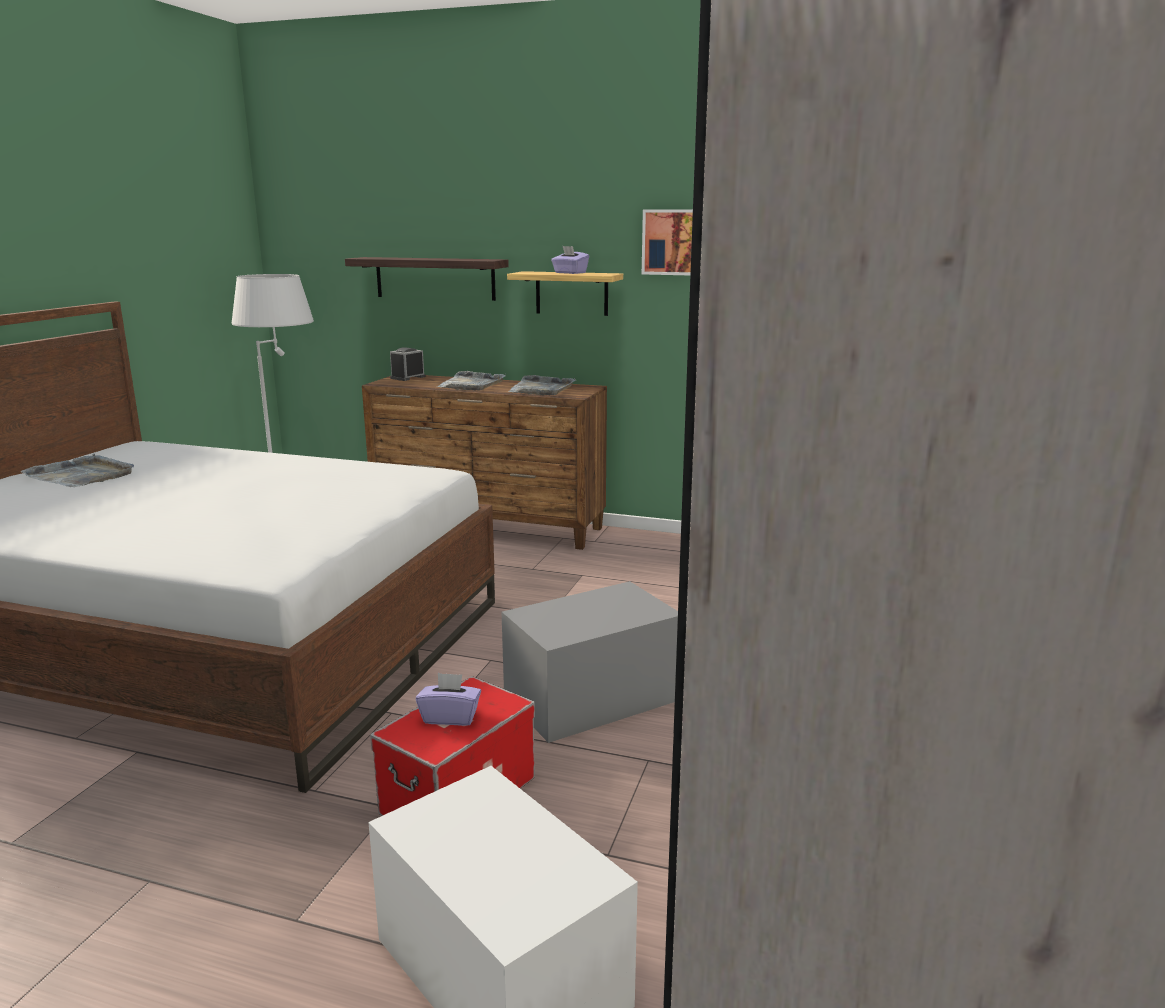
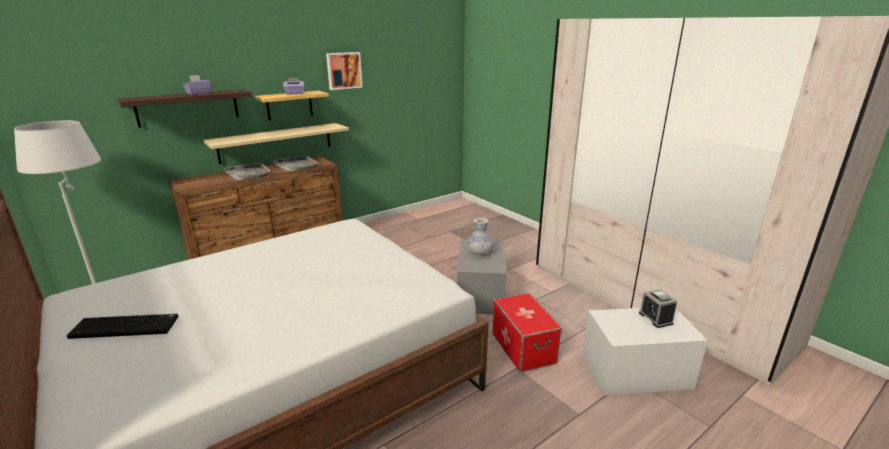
camera: 55 degrees left, 5 degrees up
grey tray [20,453,134,487] -> keyboard [67,314,179,339]
alarm clock [390,347,426,381] -> alarm clock moved to [639,289,677,328]
purple tissue box [416,673,481,726] -> purple tissue box moved to [183,75,211,95]
none -> beige shelf [204,123,349,164]
none -> vase [467,218,494,256]

